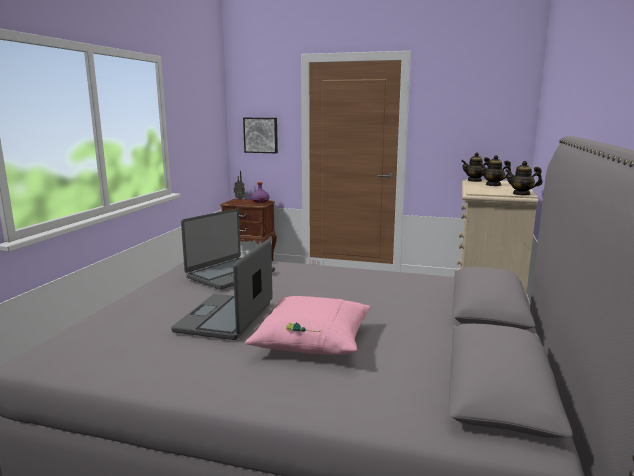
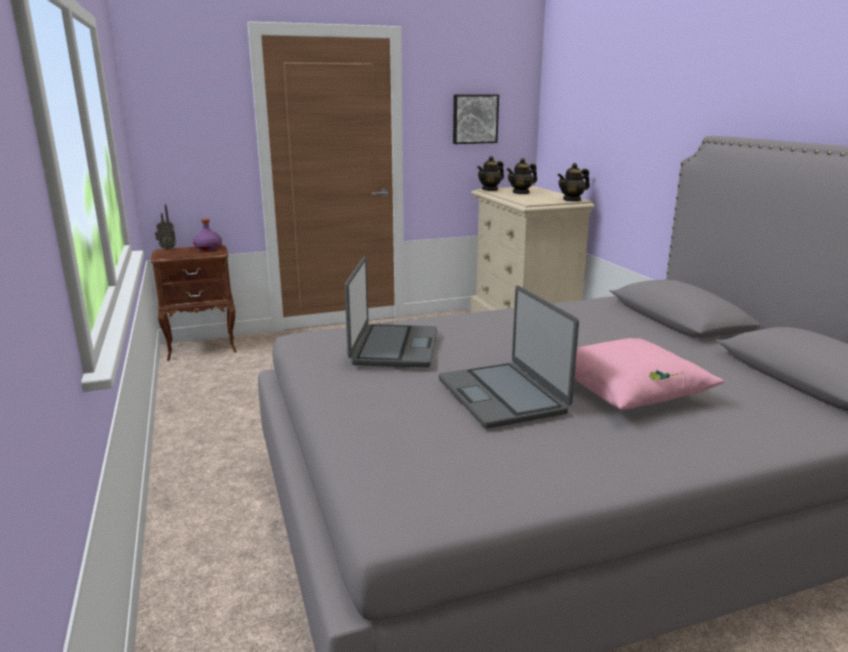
camera: 35 degrees left, 5 degrees up
picture [243,118,278,153] -> picture moved to [453,94,499,144]

